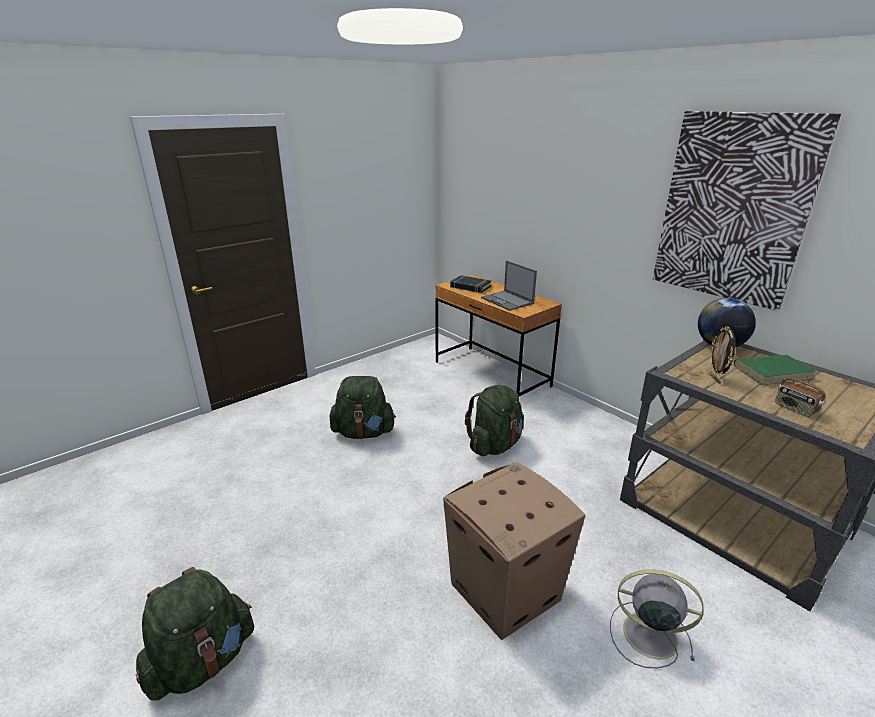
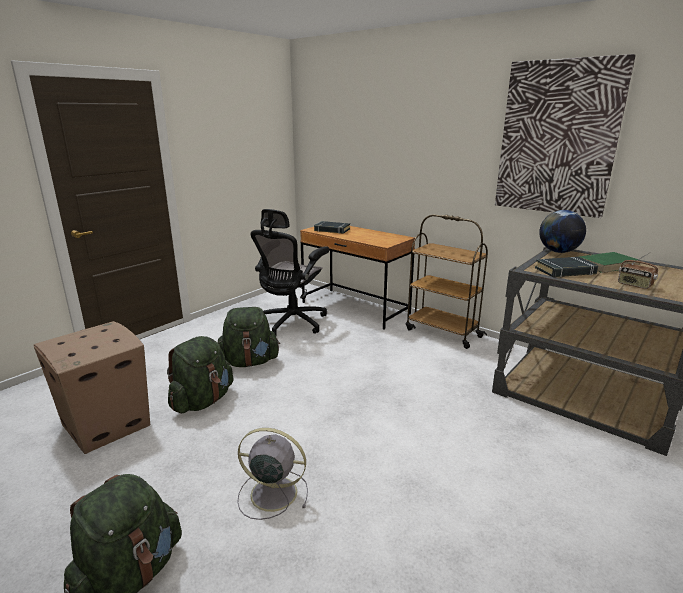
camera: 10 degrees left, 5 degrees down
cardboard box [443,462,585,640] -> cardboard box moved to [33,321,150,454]
green backpack [465,385,524,456] -> green backpack moved to [167,336,233,413]
laptop [481,261,537,311] -> none
grey fan [610,569,704,668] -> grey fan moved to [237,428,308,520]
picture frame [709,326,736,384] -> black book [535,257,598,277]
none -> office chair [251,209,329,335]
none -> brown cart [406,215,488,349]

